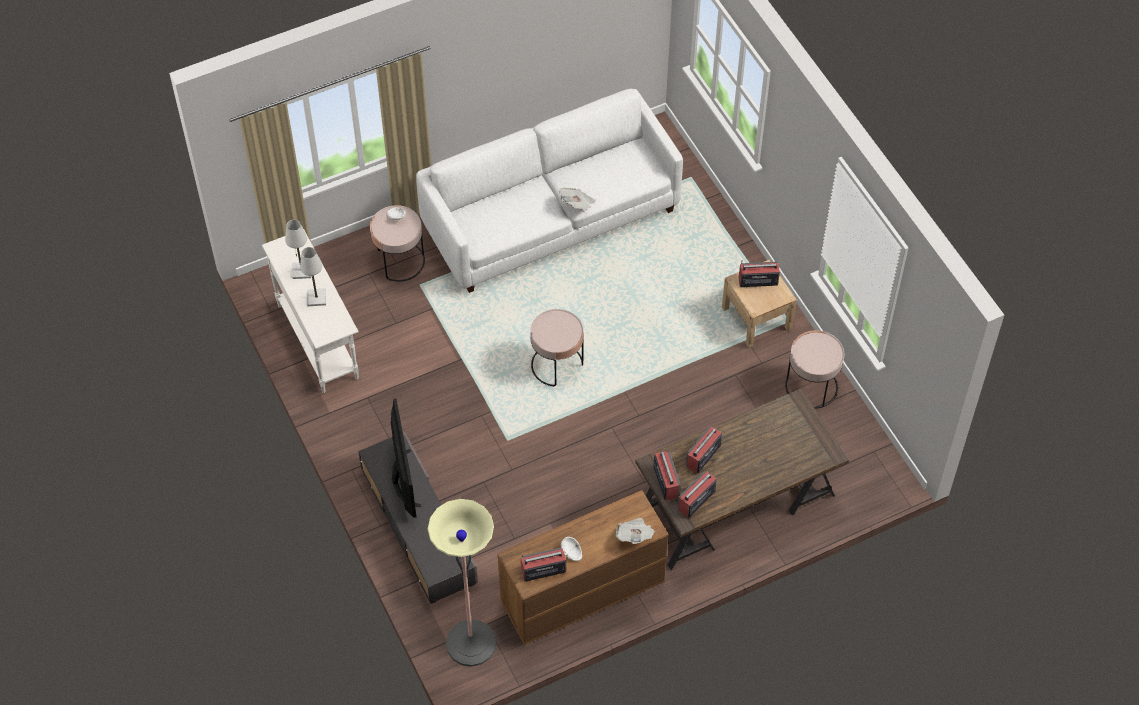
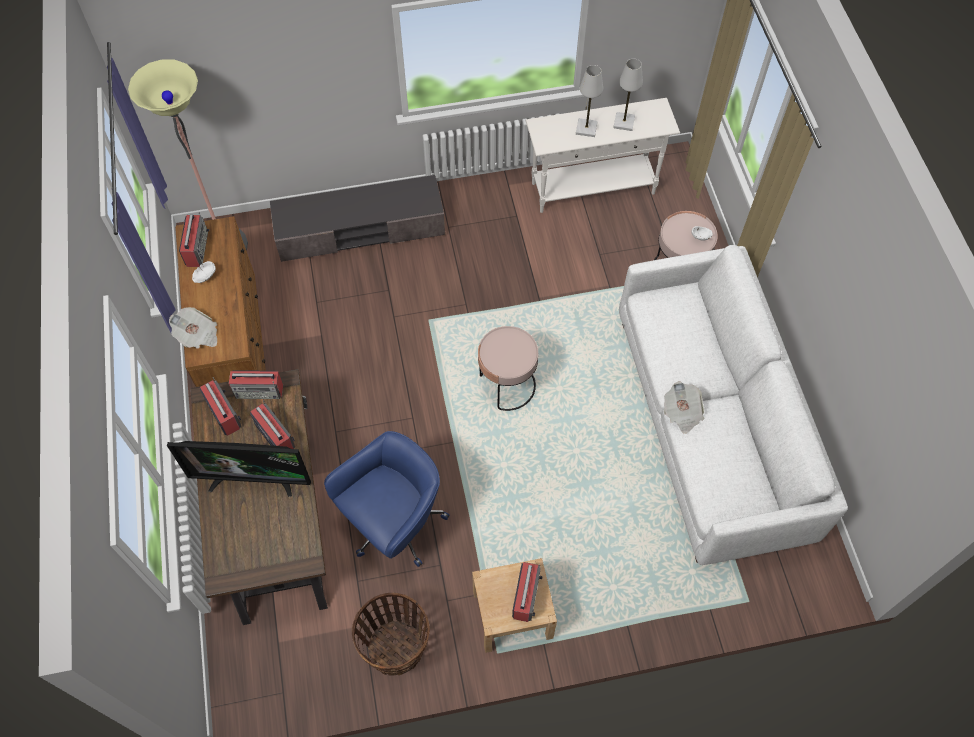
camera: 105 degrees right, 5 degrees up
television [391,398,422,518] -> television moved to [167,441,311,497]
pink side table [785,330,844,409] -> basket [352,593,430,676]
none -> blue office chair [324,431,450,567]

